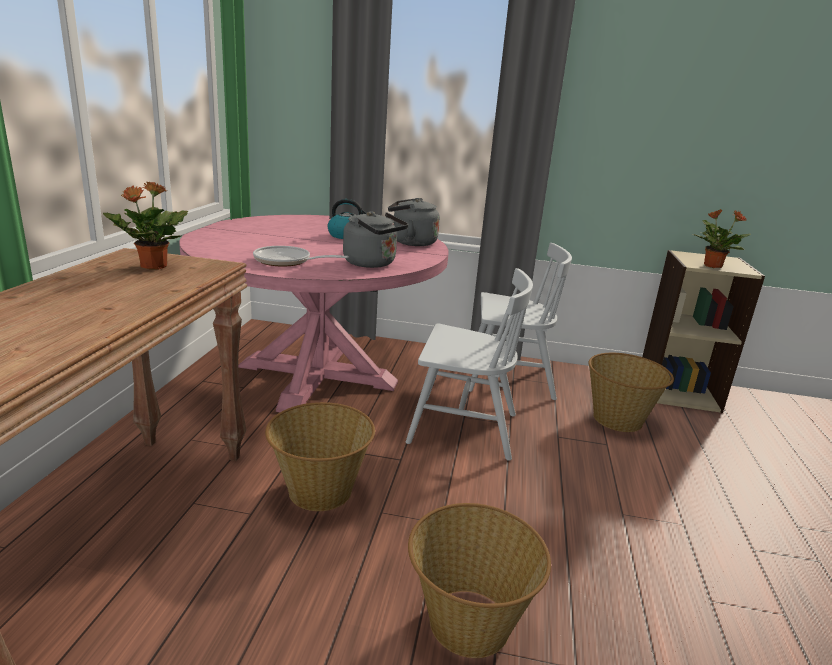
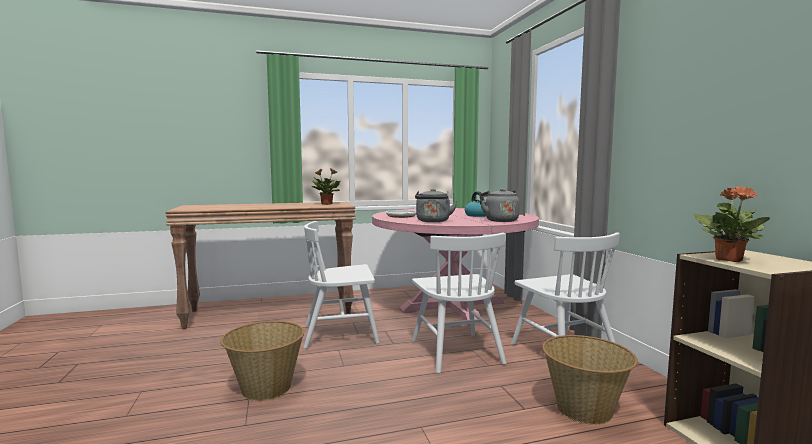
camera: 65 degrees right, 15 degrees down
basket [265,402,375,511] -> white chair [303,221,379,349]

